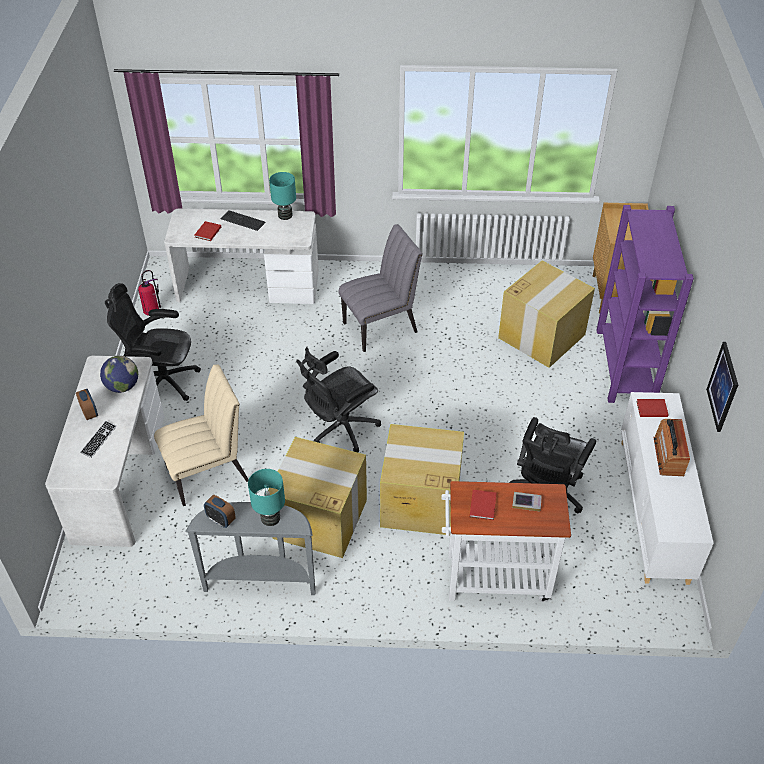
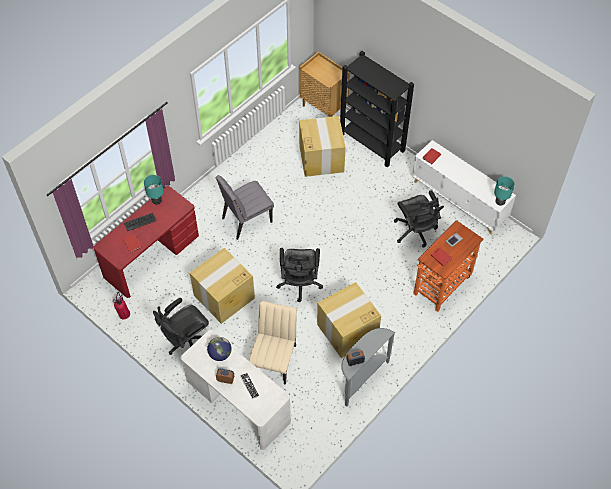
camera: 50 degrees left, 10 degrees up
white desk [164,208,319,304] -> red desk [94,186,199,298]
turquoise table lamp [248,469,285,526] -> turquoise table lamp moved to [494,176,514,205]
grey chair [339,224,423,352] -> grey chair turned 135 degrees counterclockwise [216,175,274,240]
cardboard box [380,424,464,535] -> cardboard box moved to [190,248,255,324]
white cart [442,481,571,602] -> orange cart [413,220,483,312]
purple bookcase [597,205,694,403] -> black bookcase [340,51,414,167]
radio [653,419,690,476] -> none
picture [706,342,738,432] -> none

